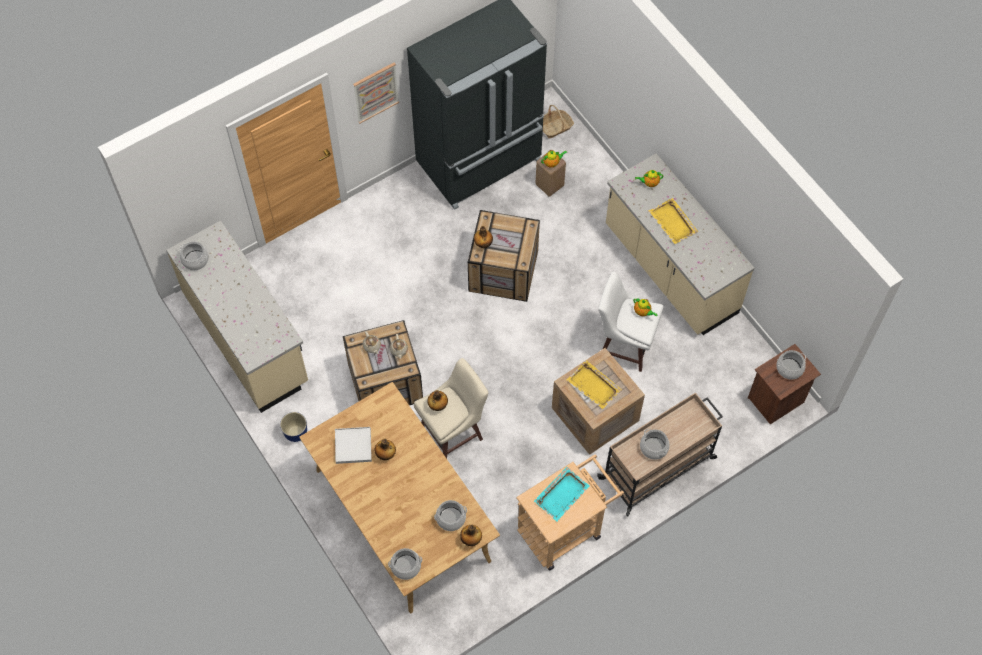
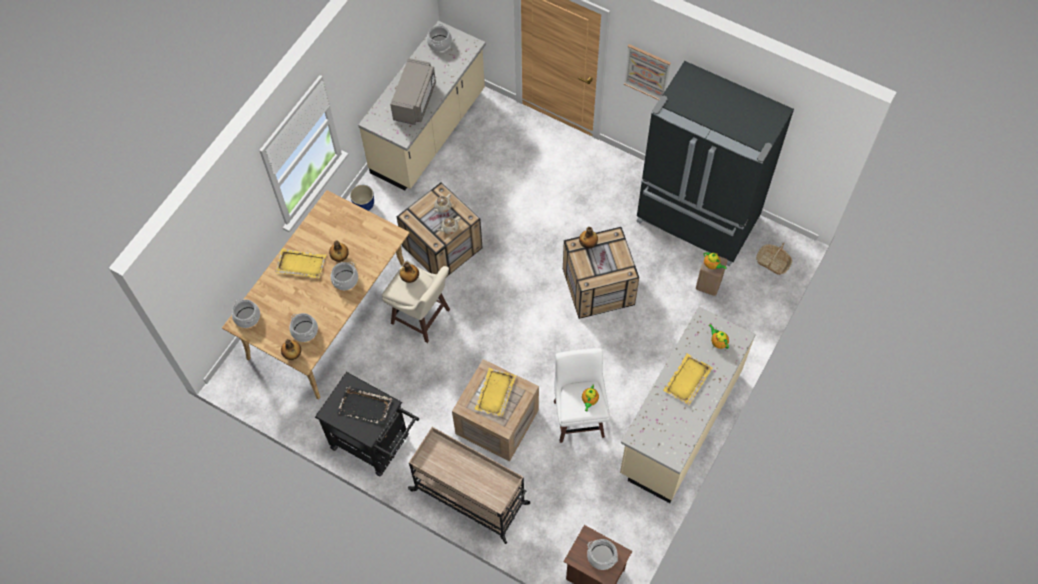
camera: 65 degrees right, 0 degrees up
white tray [335,427,372,464] -> none
beige cart [516,455,624,570] -> black cart [315,372,419,476]
turquoise tray [534,467,590,522] -> black tray [337,386,393,425]
cooking pot [640,429,670,460] -> cooking pot moved to [331,262,358,290]
none -> yellow tray [275,248,326,278]
none -> grey microwave [390,58,436,125]

